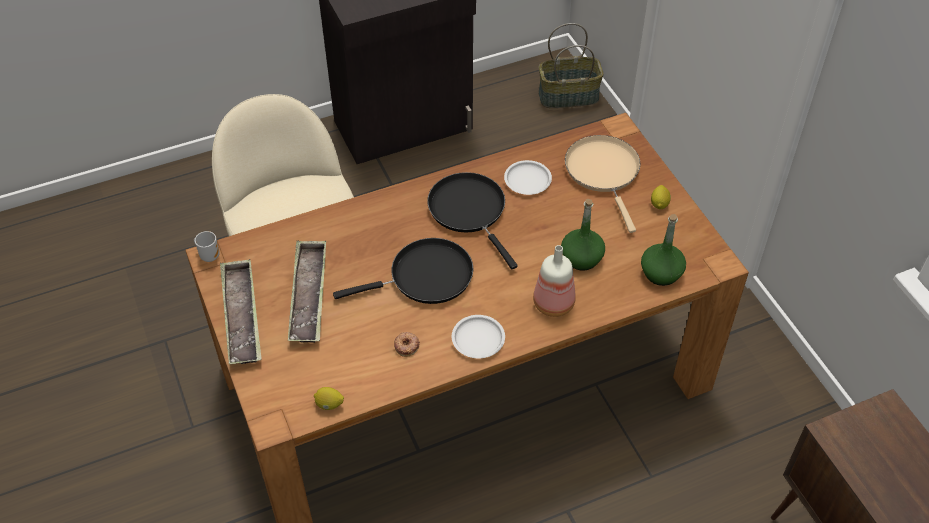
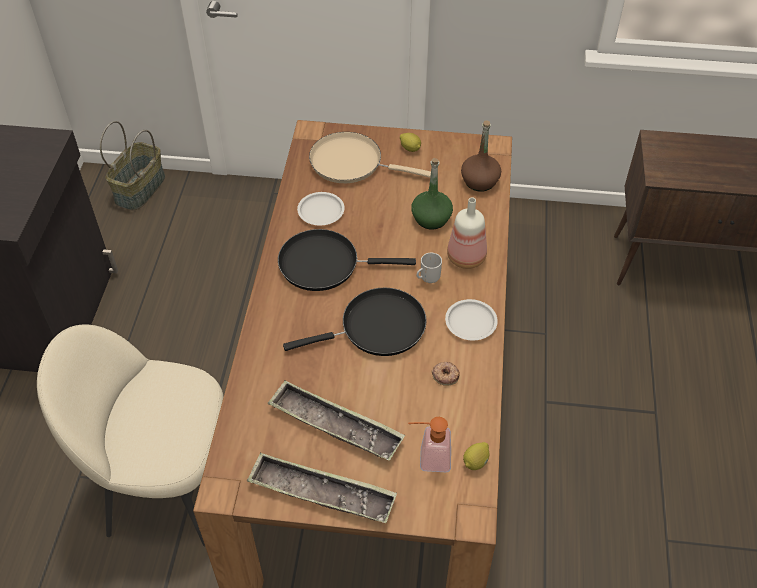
camera: 60 degrees left, 0 degrees up
mug [194,231,220,262] -> mug moved to [417,253,442,283]
black frying pan [333,238,474,304] -> black frying pan turned 60 degrees clockwise [283,288,427,356]
green bottle [641,214,686,286] -> brown bottle [461,120,501,192]
none -> soap dispenser [408,417,451,472]

